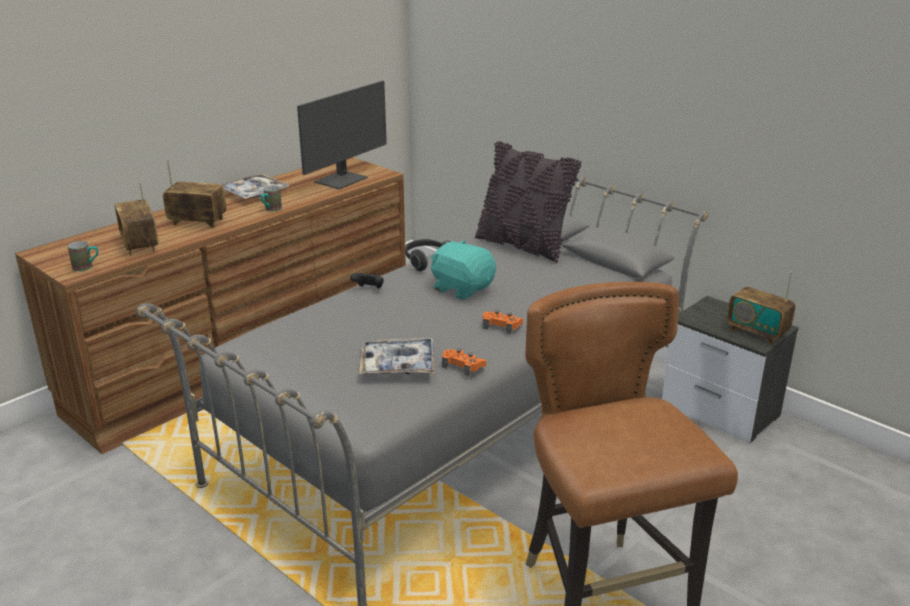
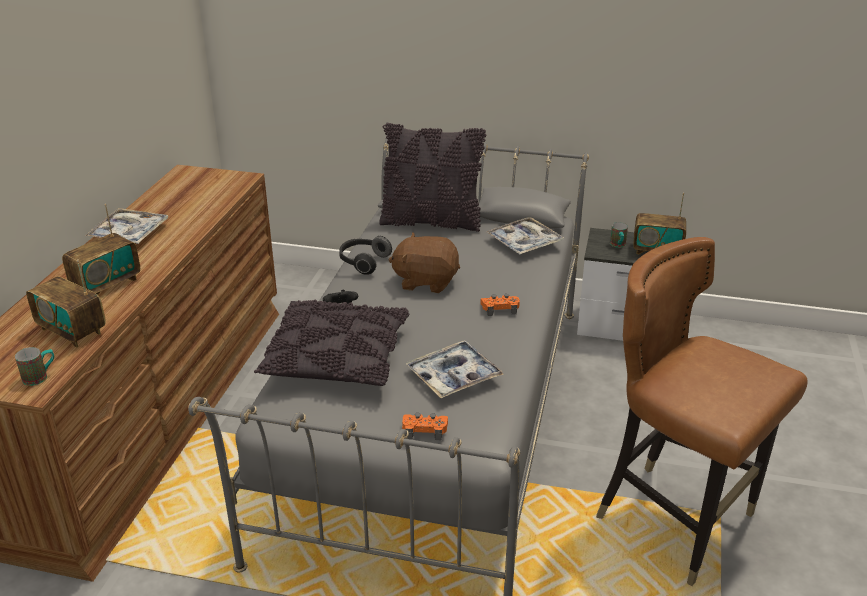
camera: 30 degrees left, 5 degrees up
radio [163,159,227,228] -> radio turned 150 degrees clockwise [62,204,140,295]
mug [261,186,282,211] -> mug moved to [610,222,628,248]
monitor [297,81,387,189] -> none
turquoise plush toy [430,240,496,300] -> brown plush toy [389,232,460,293]
orange game controller [442,348,486,376] -> orange game controller moved to [402,413,448,440]
none -> black pillow [254,300,409,386]
none -> tray [486,217,564,254]

